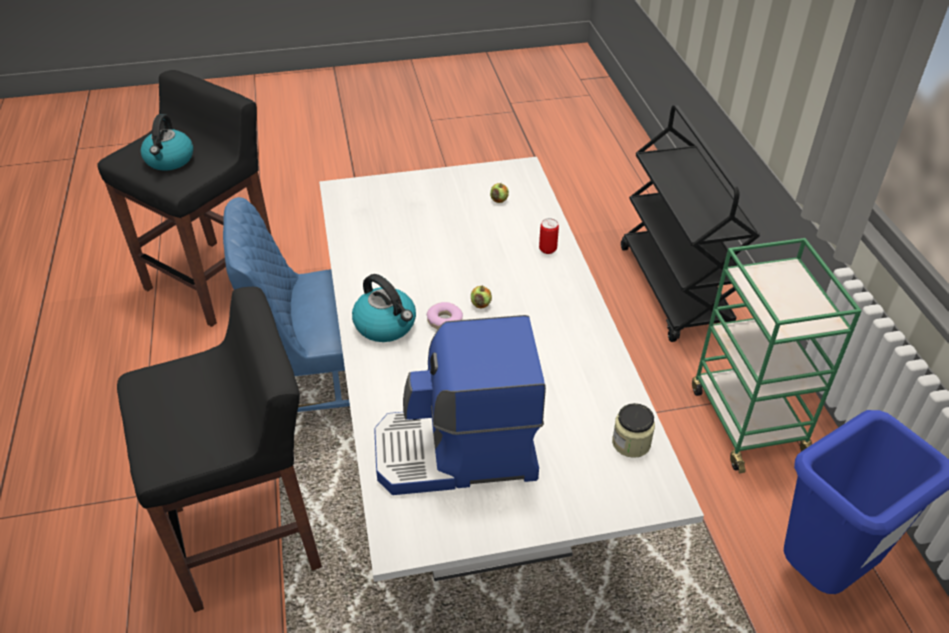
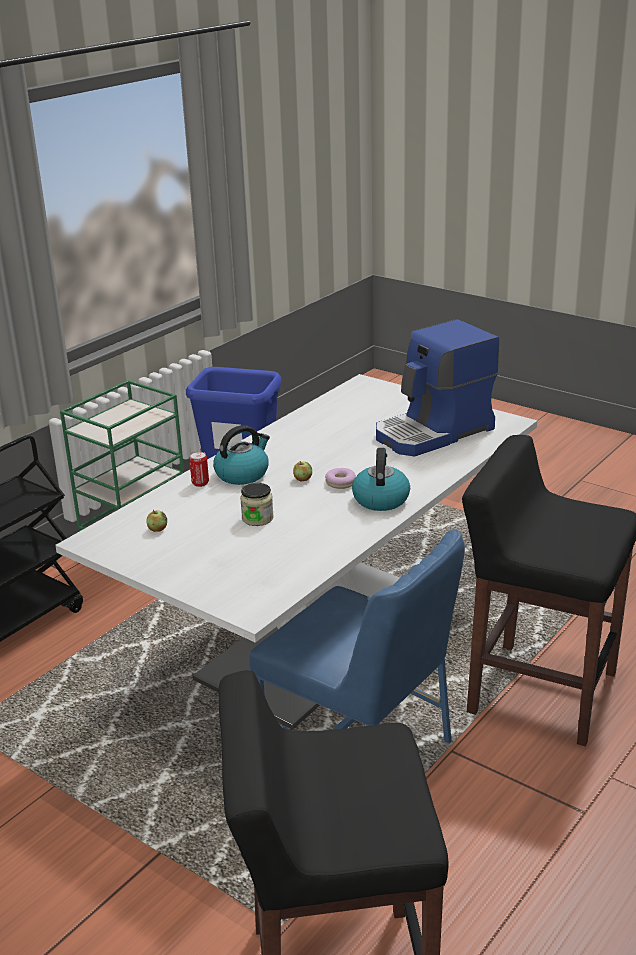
camera: 130 degrees left, 15 degrees down
kettle [140,114,193,171] -> kettle moved to [213,425,270,485]
coffee machine [374,315,546,495] -> coffee machine turned 105 degrees clockwise [376,319,499,456]
jar [612,403,655,458] -> jar moved to [240,483,274,526]

